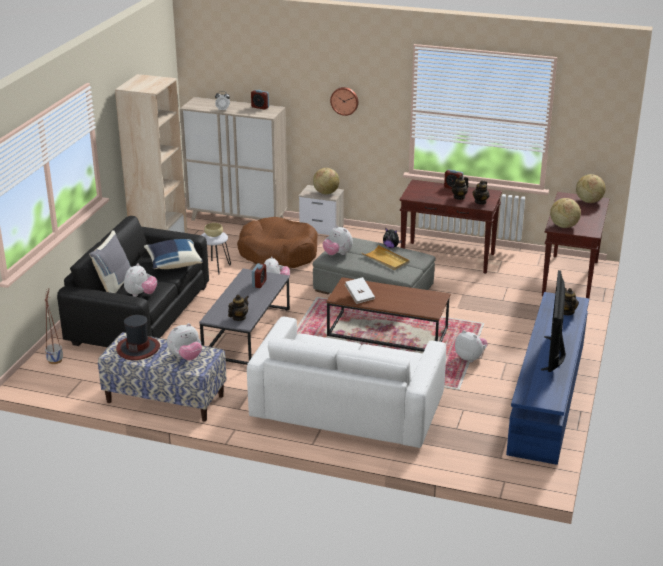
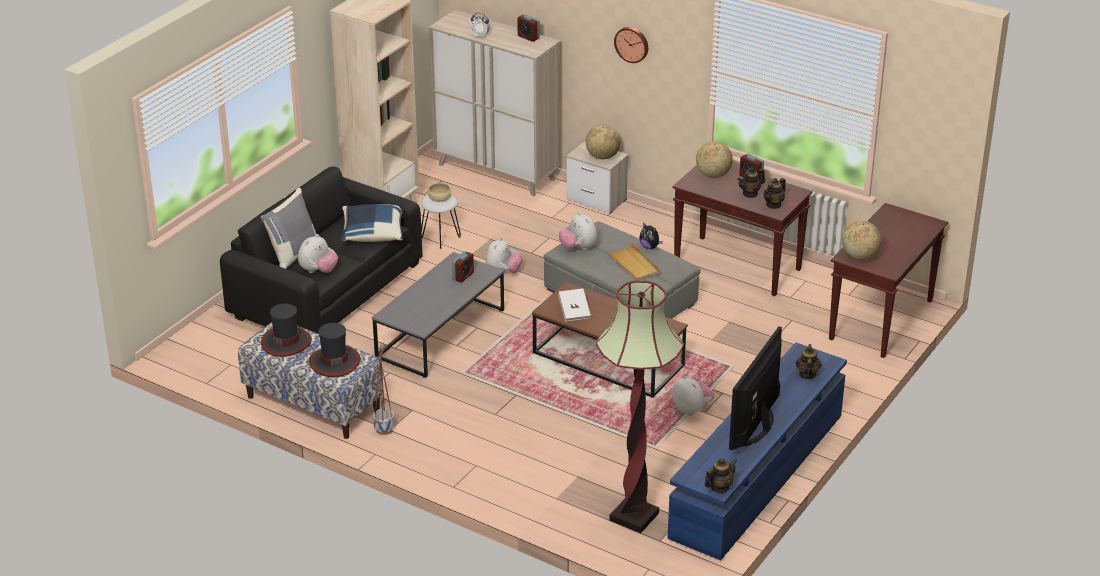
camera: 15 degrees right, 5 degrees up
planter [45,288,63,364] -> planter moved to [373,344,394,435]
plush toy [167,323,202,360] -> hat [309,323,360,377]
teapot [228,295,249,321] -> teapot moved to [704,458,737,493]
brown dog bed [237,217,318,268] -> none
white sofa [247,316,446,448] -> none
globe [576,174,606,203] -> globe moved to [696,141,733,178]
none -> floor lamp [596,281,684,533]

